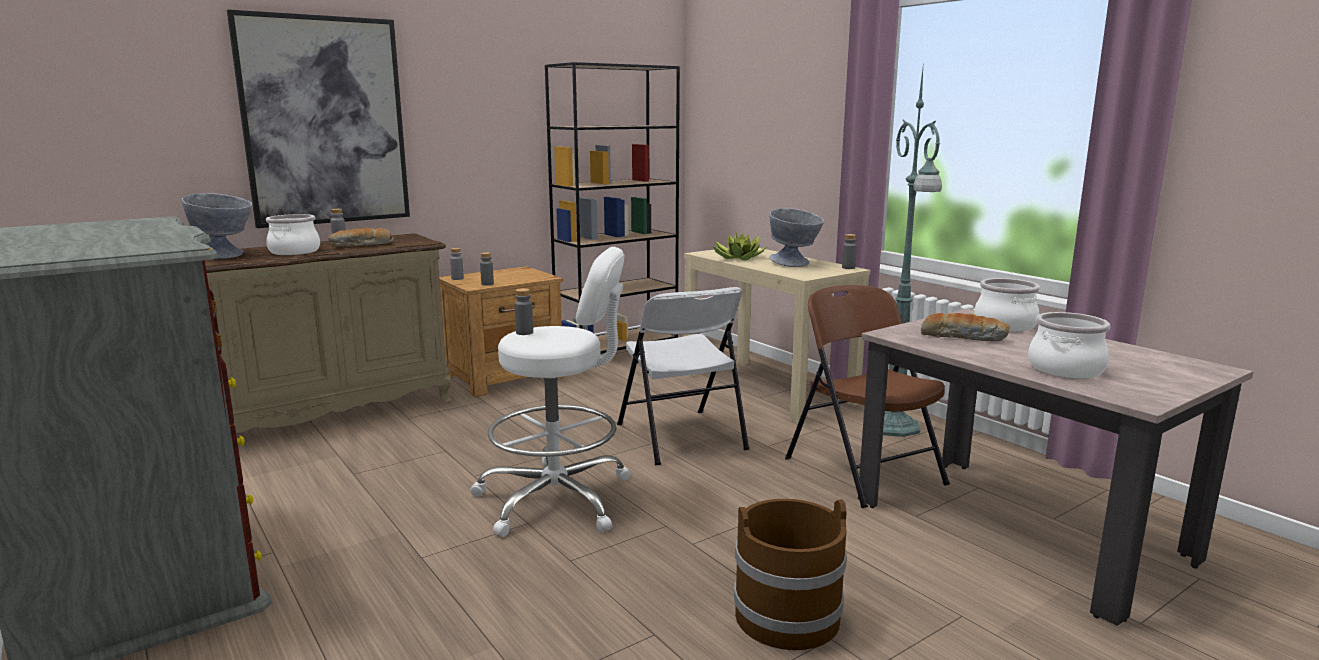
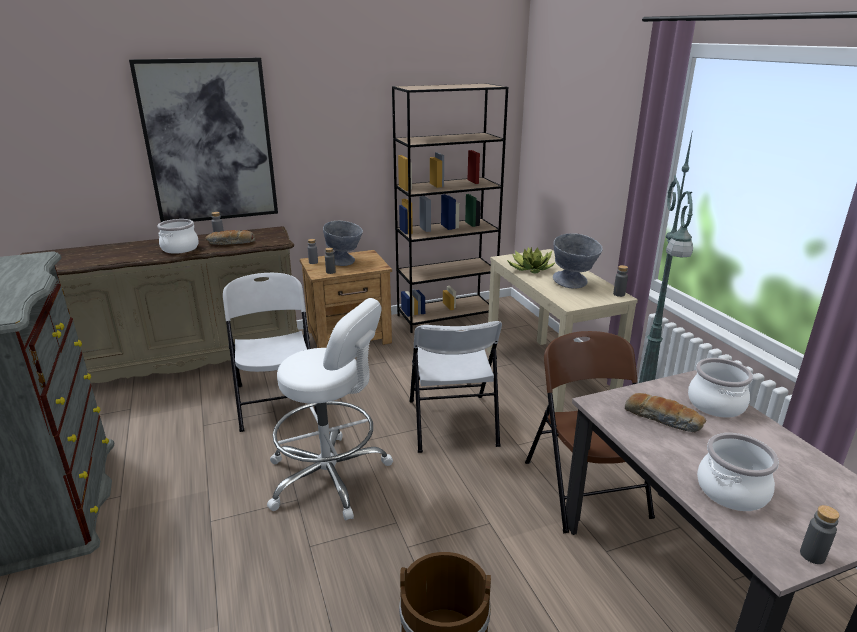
camera: 15 degrees right, 10 degrees up
grey bowl [182,193,252,259] -> grey bowl moved to [323,221,363,266]
grey bottle [515,288,533,335] -> grey bottle moved to [800,505,840,564]
none -> white chair [223,273,317,432]

